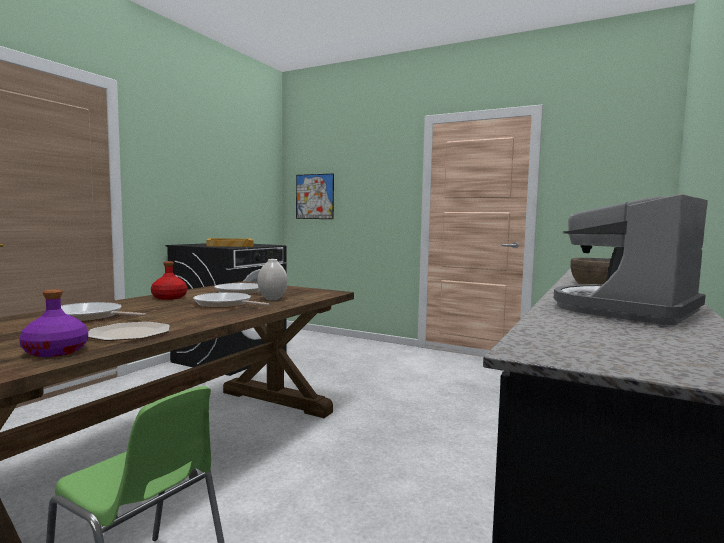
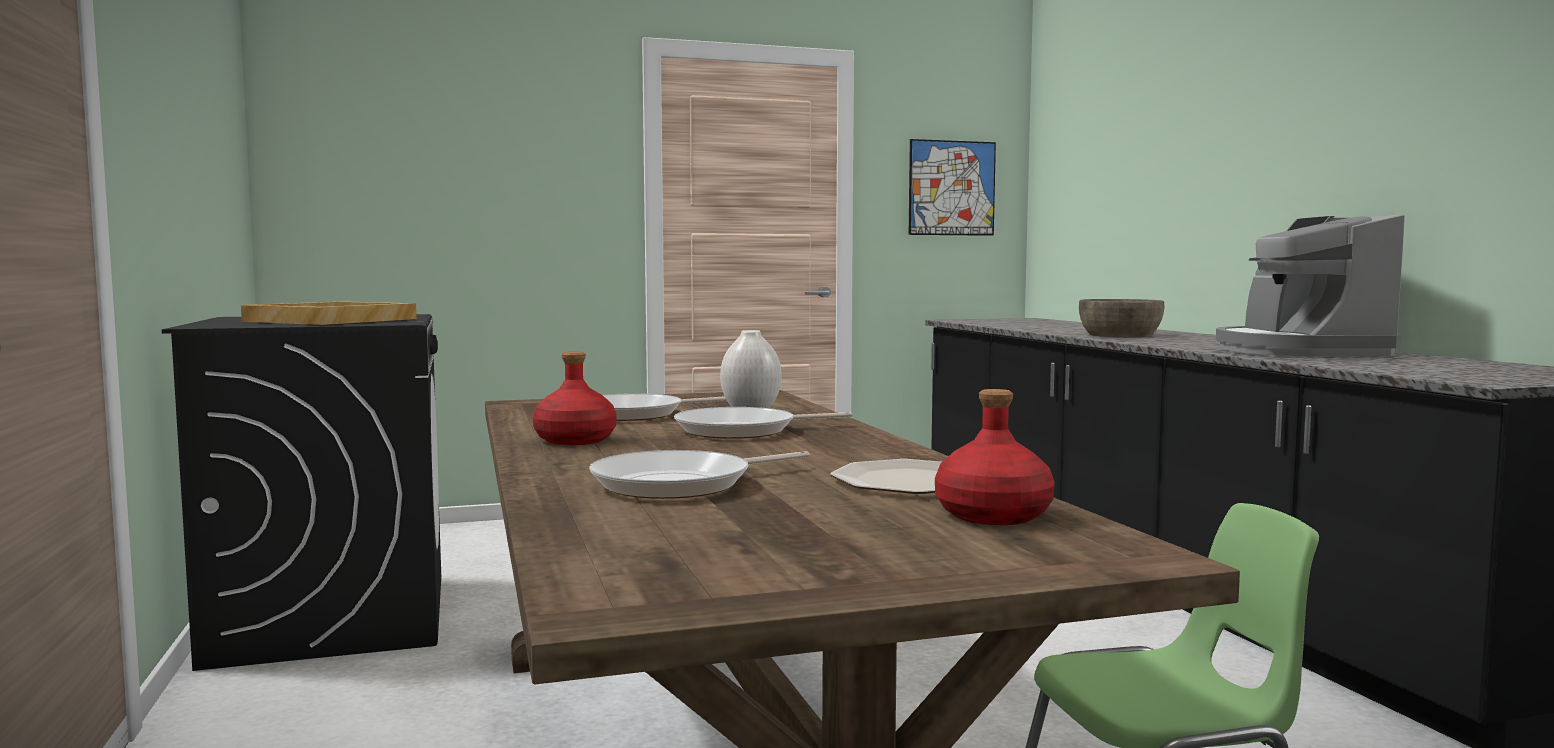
camera: 45 degrees left, 0 degrees up
purple bottle [19,289,88,357] -> red bottle [935,389,1055,525]
picture [296,174,334,219] -> picture moved to [909,139,996,236]

